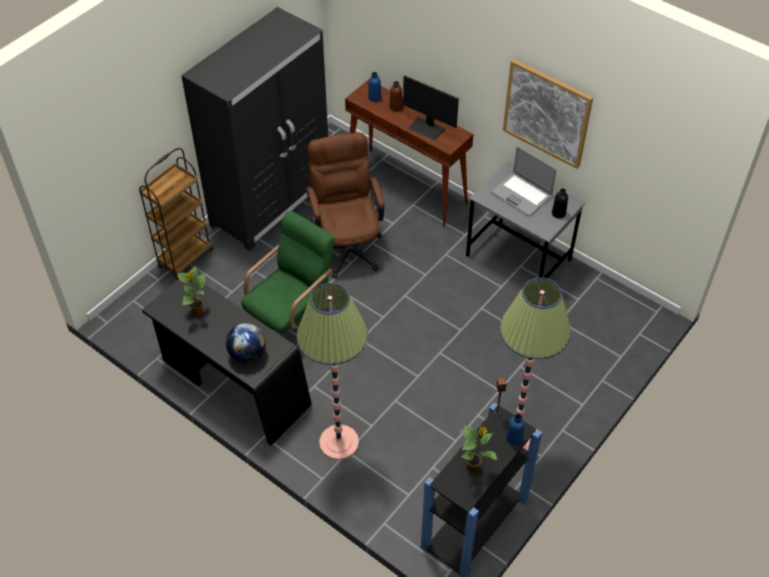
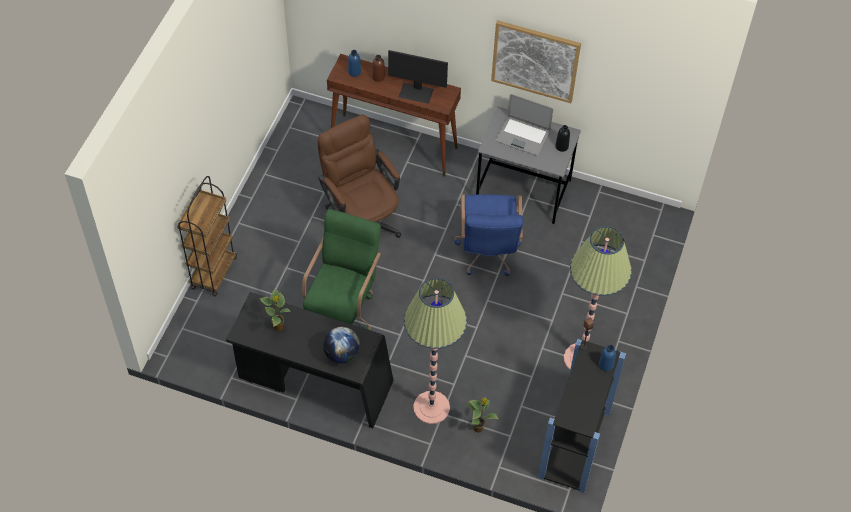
camera: 20 degrees left, 5 degrees up
black cabinet [181,7,328,251] -> none
potted plant [460,426,497,473] -> potted plant moved to [465,398,499,433]
none -> blue office chair [454,194,523,276]

